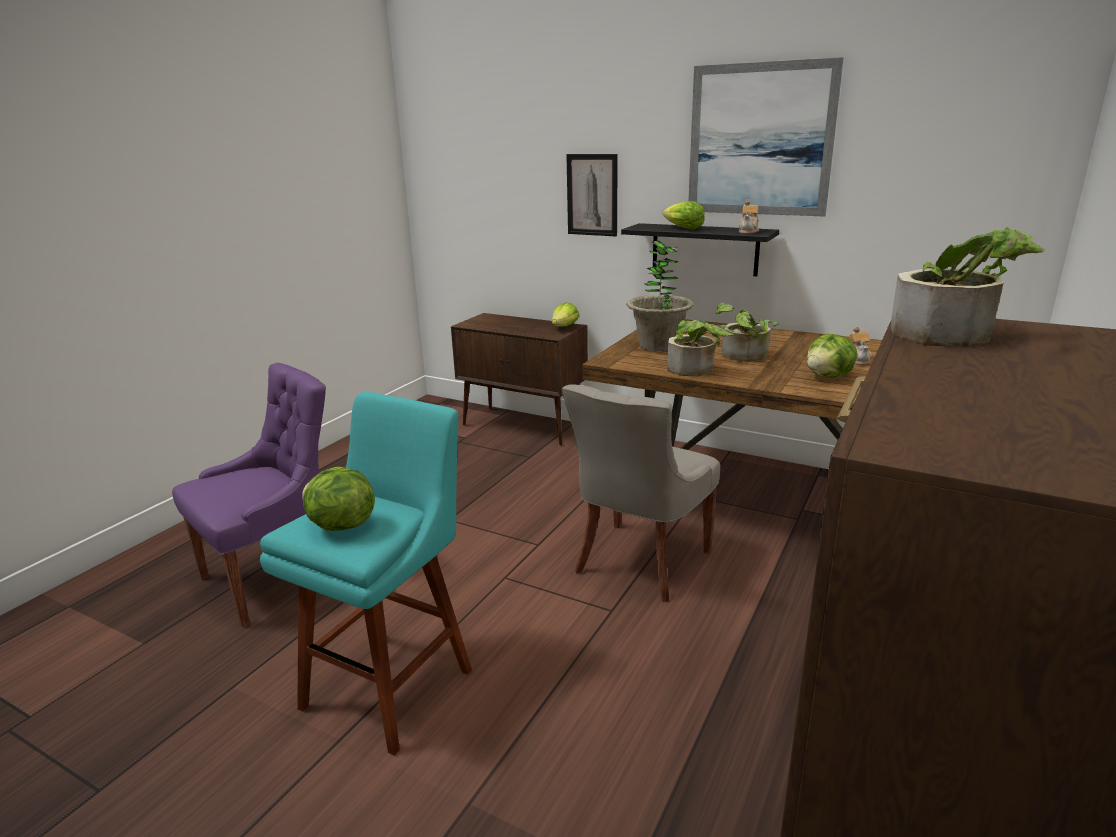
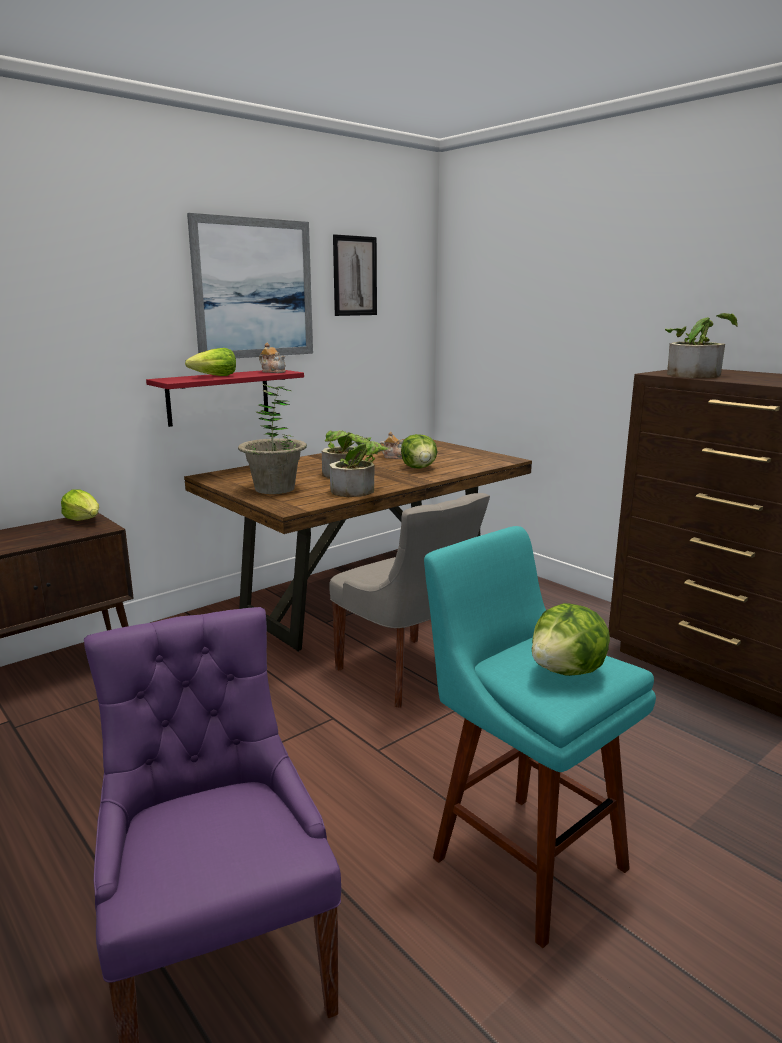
camera: 70 degrees left, 5 degrees down
picture [566,154,618,236] -> picture moved to [333,234,377,316]
black shelf [621,223,779,276] -> red shelf [146,370,304,427]

